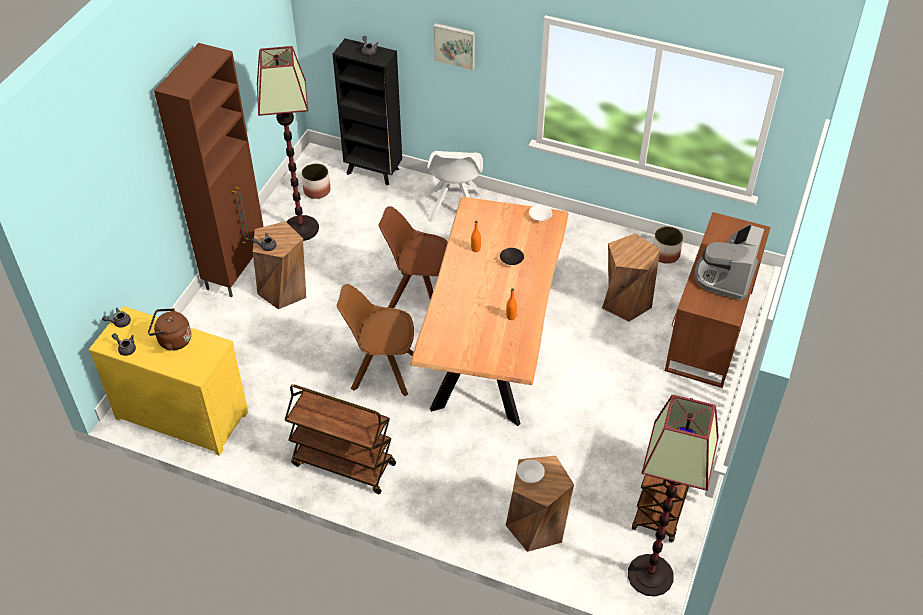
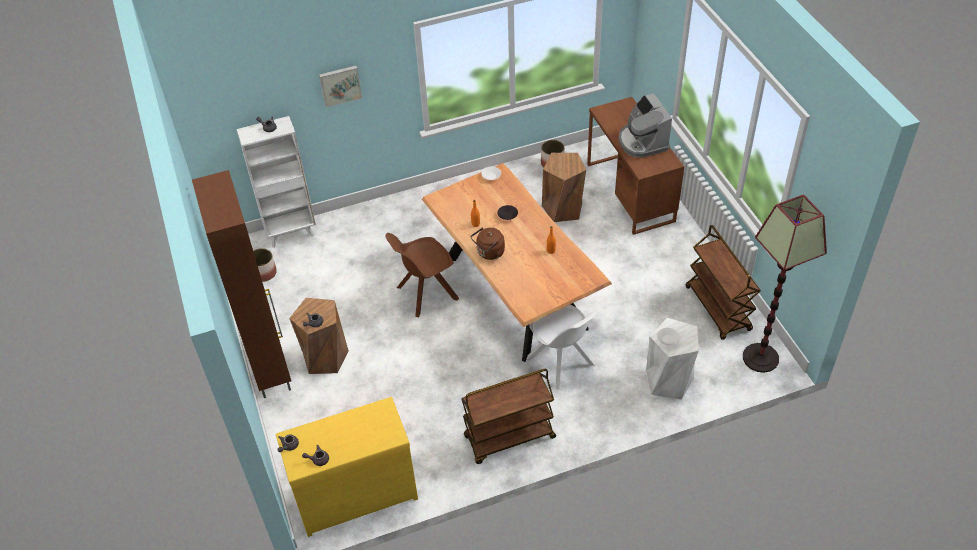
camera: 40 degrees left, 0 degrees up
brown kettle [148,308,191,351] -> brown kettle moved to [471,227,505,260]
floor lamp [257,46,319,241] -> none
black bookcase [333,38,402,186] -> white bookcase [237,116,316,248]
brown chair [337,284,414,396] -> none
white chair [428,151,483,223] -> white chair moved to [526,304,596,390]
brown stool [506,456,574,552] -> white stool [646,318,699,400]

